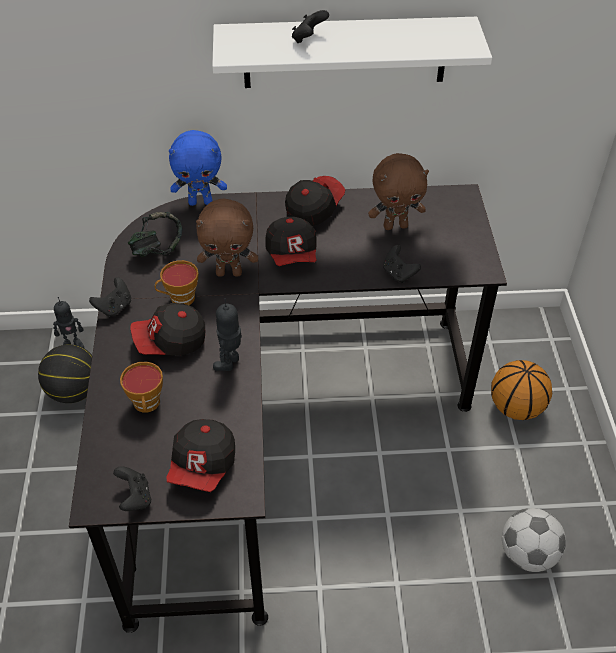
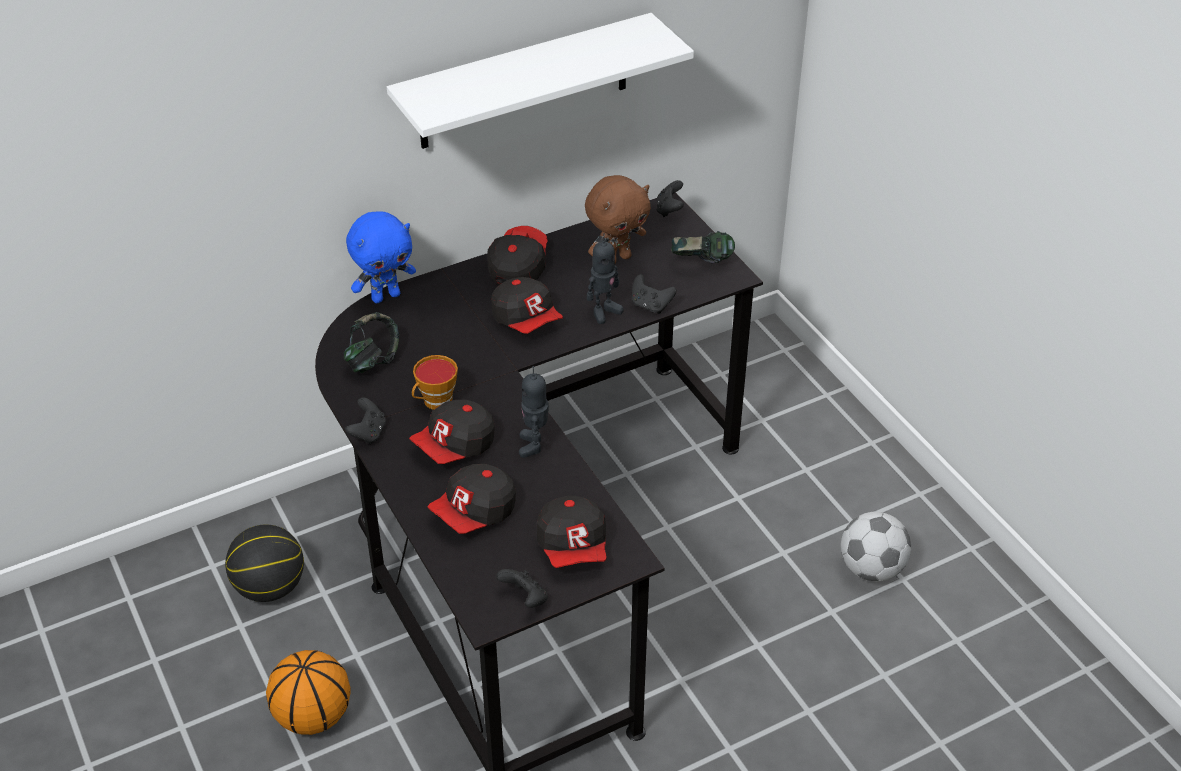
camera: 25 degrees left, 5 degrees down
toy robot [53,297,84,348] -> toy robot moved to [587,233,624,324]
cup [120,362,163,413] -> cap [427,464,516,534]
brown plush toy [196,198,258,277] -> none
black game controller [292,10,329,43] -> black game controller moved to [657,180,684,217]
basketball [491,360,552,420] -> basketball moved to [266,650,351,735]
none -> headphones [671,231,735,264]

